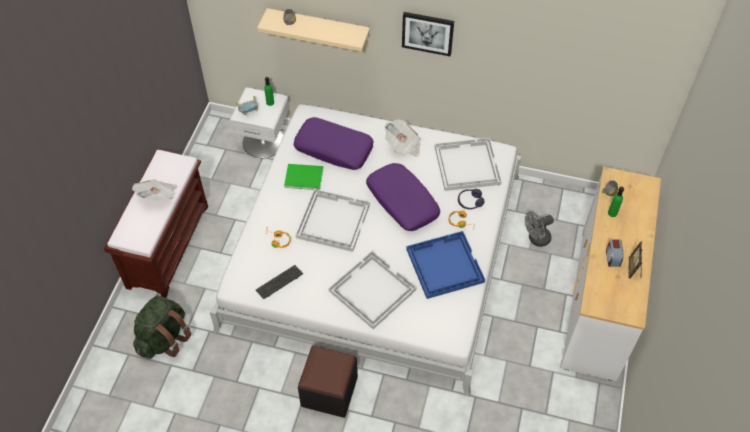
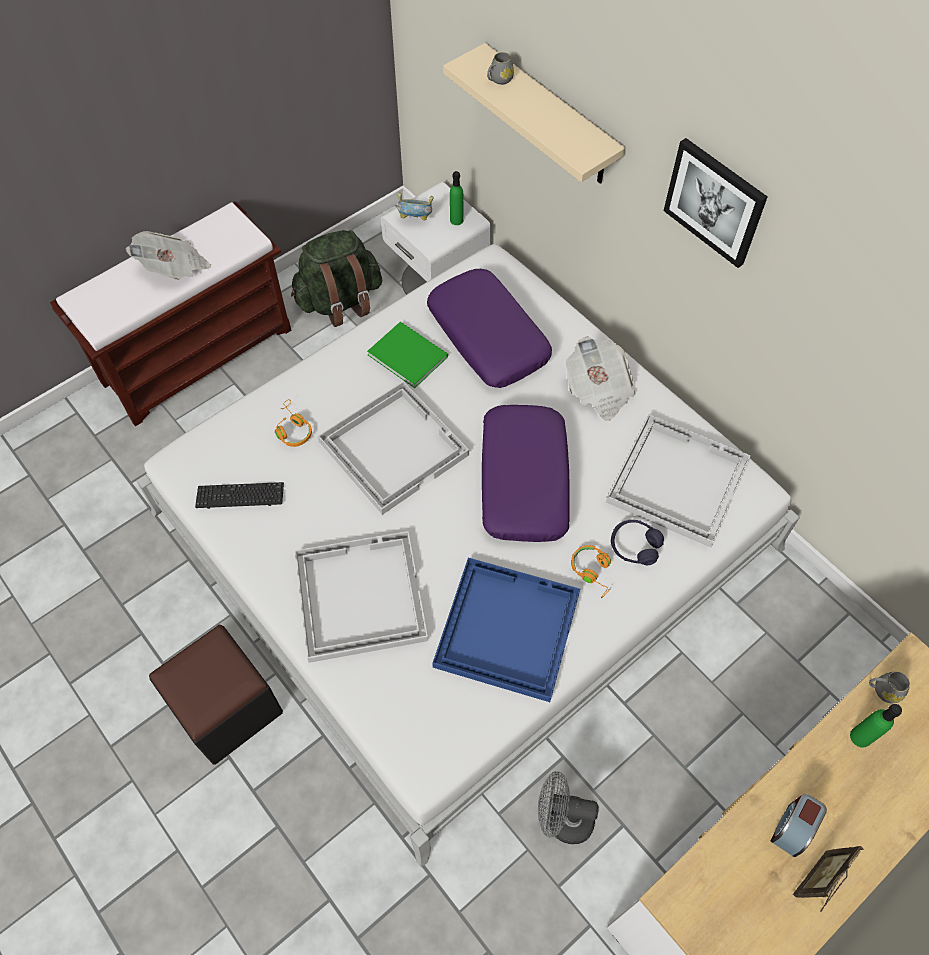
camera: 35 degrees right, 5 degrees up
green backpack [133,295,191,359] -> green backpack moved to [291,230,382,327]
grey fan [525,212,554,247] -> grey fan moved to [538,771,599,844]

